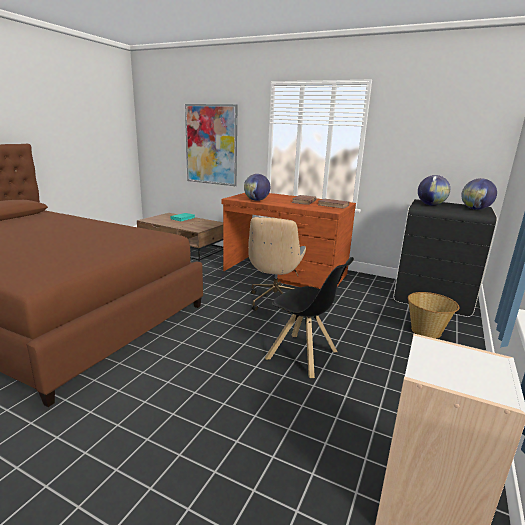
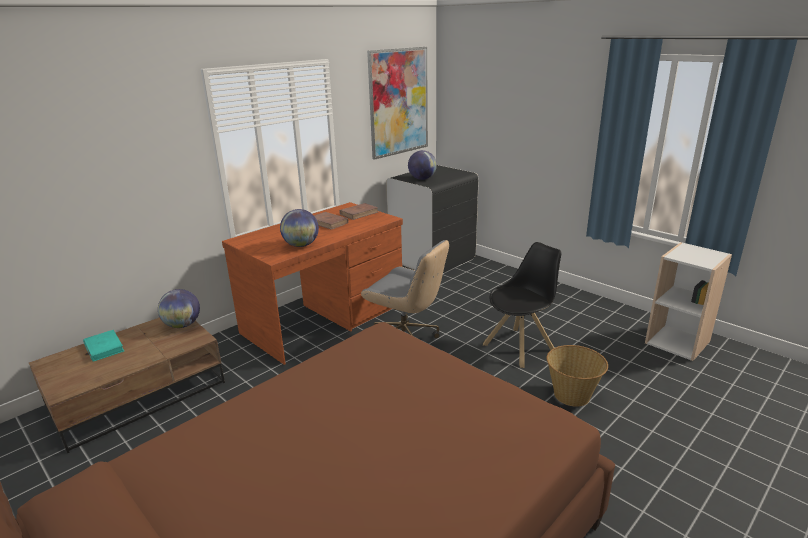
camera: 70 degrees left, 5 degrees up
picture [185,104,237,186] -> picture moved to [367,47,428,160]
basket [408,292,460,339] -> basket moved to [547,345,608,407]
globe [461,178,497,210] -> globe moved to [158,289,200,328]

